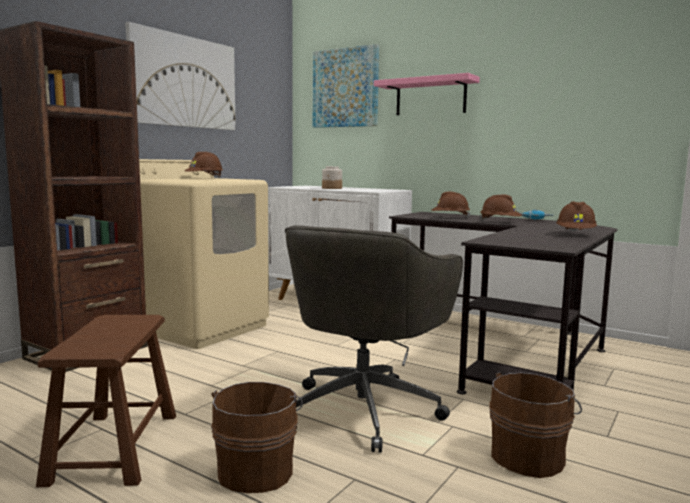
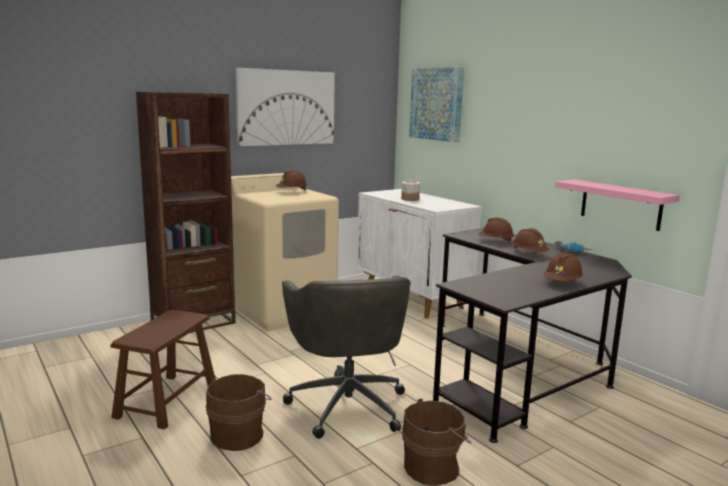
camera: 20 degrees right, 5 degrees up
grey office chair [285,225,463,453] -> grey office chair turned 60 degrees counterclockwise [282,275,411,439]
pink shelf [374,73,480,115] -> pink shelf moved to [555,180,680,231]

